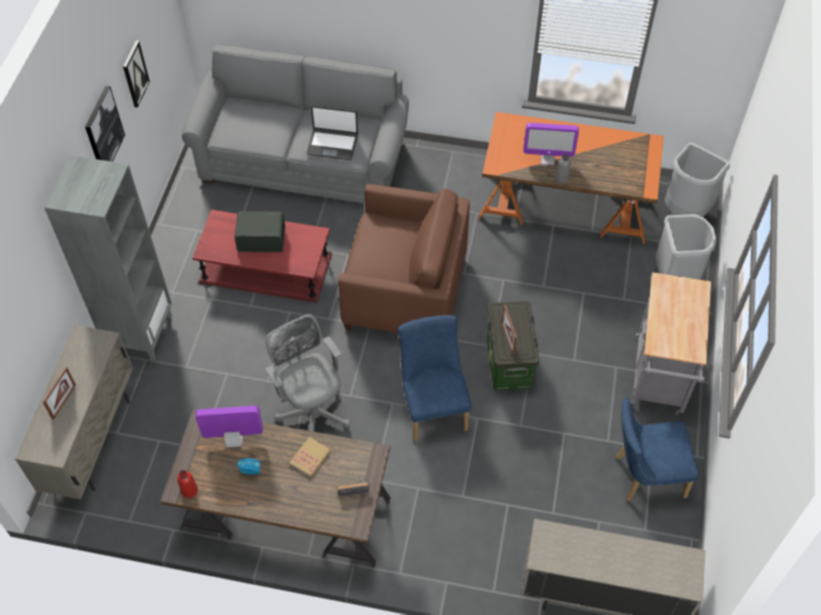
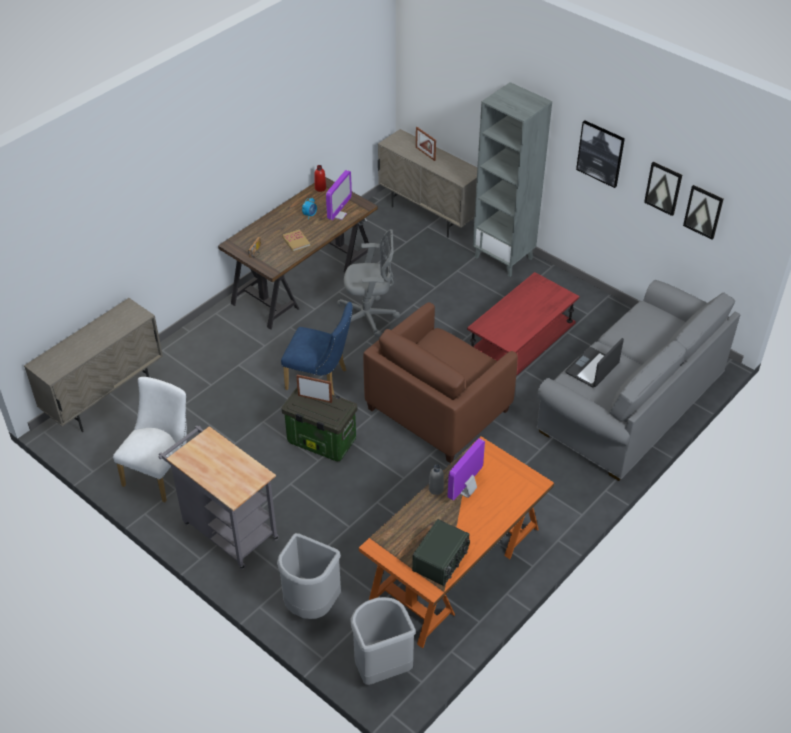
camera: 120 degrees right, 10 degrees down
radio [235,211,285,252] -> radio moved to [412,519,470,586]
blue chair [616,397,699,501] -> white chair [113,377,187,503]
none -> picture [683,185,723,240]

